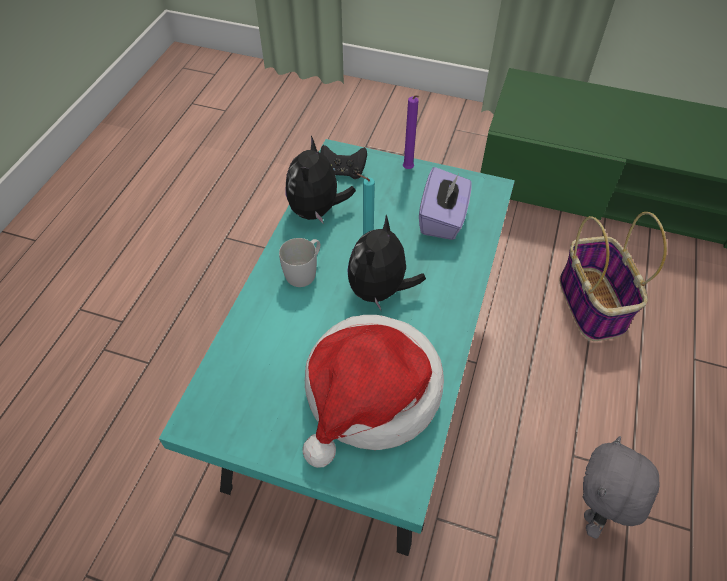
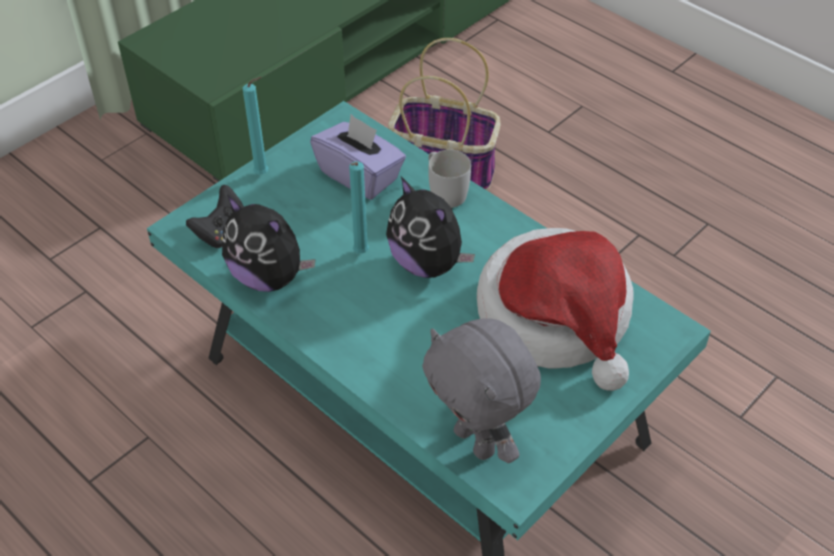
camera: 65 degrees left, 5 degrees down
white mug [279,238,320,287] -> white mug moved to [428,150,471,208]
purple candle [403,95,419,169] -> turquoise candle [243,77,268,175]
grey plush toy [583,436,660,539] -> grey plush toy moved to [422,318,541,463]

